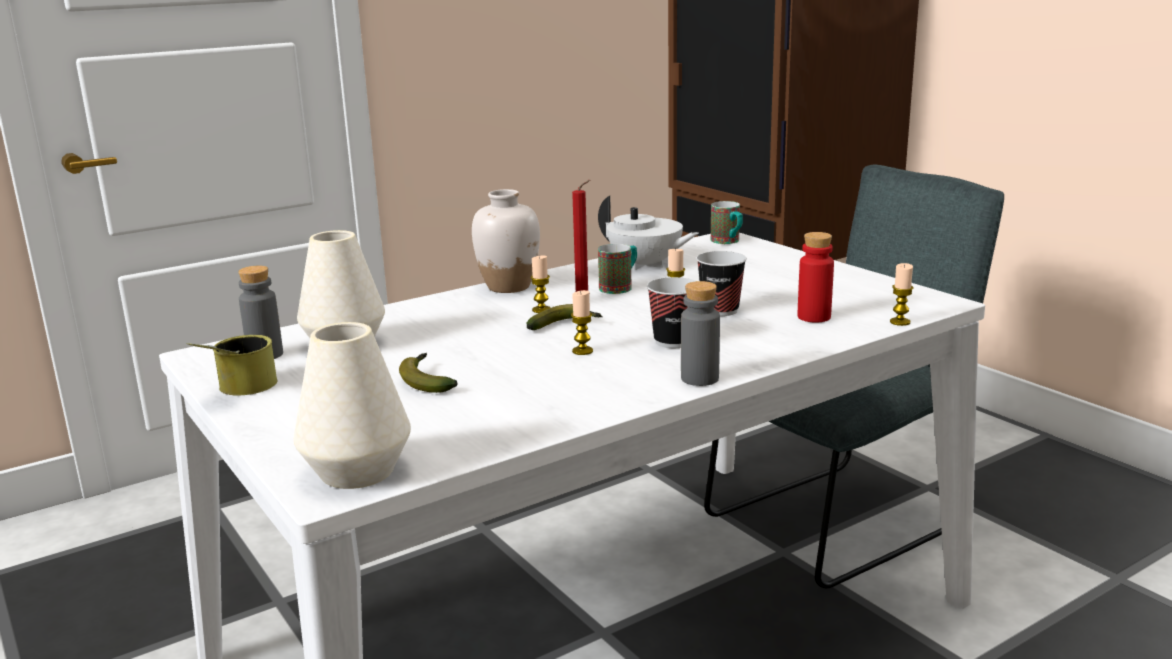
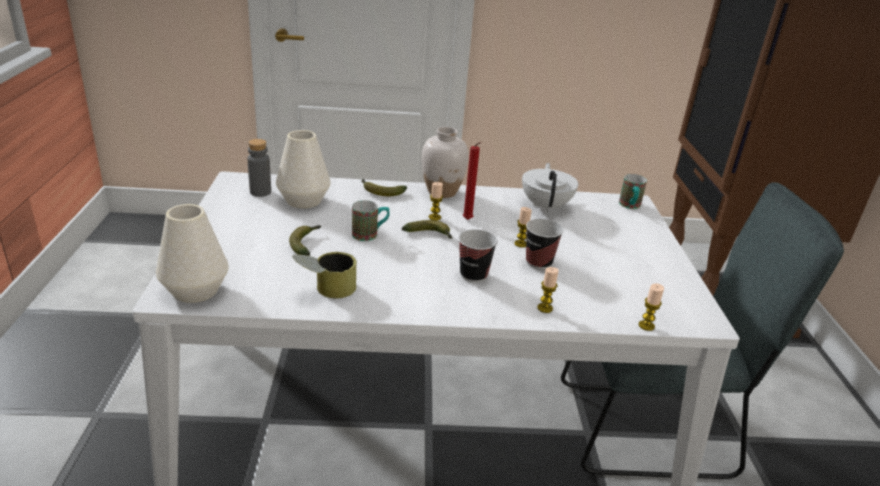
camera: 30 degrees right, 10 degrees up
can [186,335,277,395] -> can moved to [292,252,357,298]
candle [571,290,593,355] -> candle moved to [537,267,559,313]
white teapot [598,196,699,270] -> white teapot turned 150 degrees counterclockwise [522,163,578,212]
mug [598,244,637,294] -> mug moved to [352,200,390,241]
grey bottle [681,281,720,386] -> none
red bottle [798,232,834,322] -> none
none -> banana [361,179,407,196]

